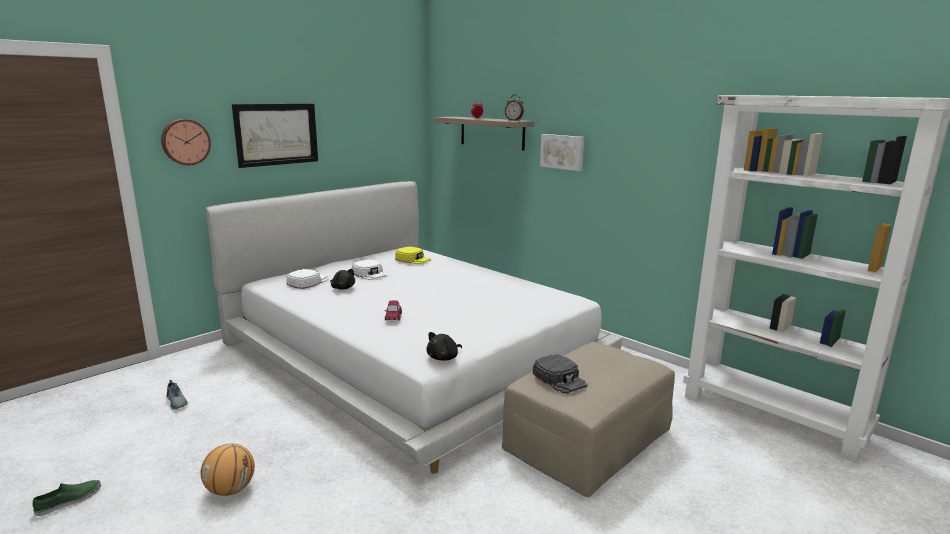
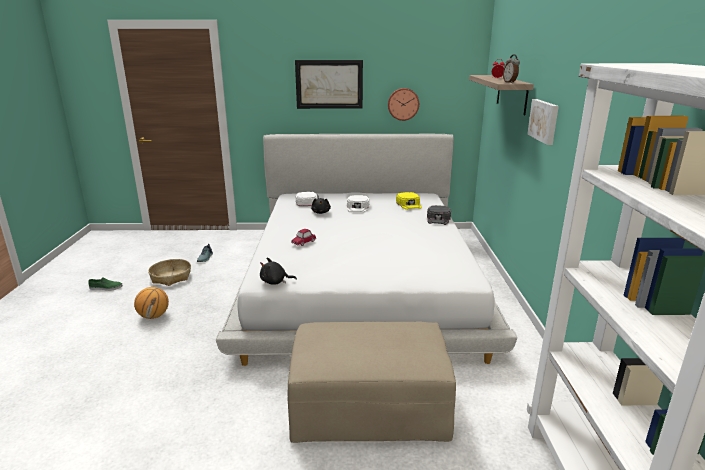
camera: 45 degrees right, 5 degrees up
wall clock [161,119,211,165] -> wall clock moved to [388,88,419,121]
black cap [533,354,587,394] -> black cap moved to [427,205,451,225]
none -> basket [148,259,191,286]

